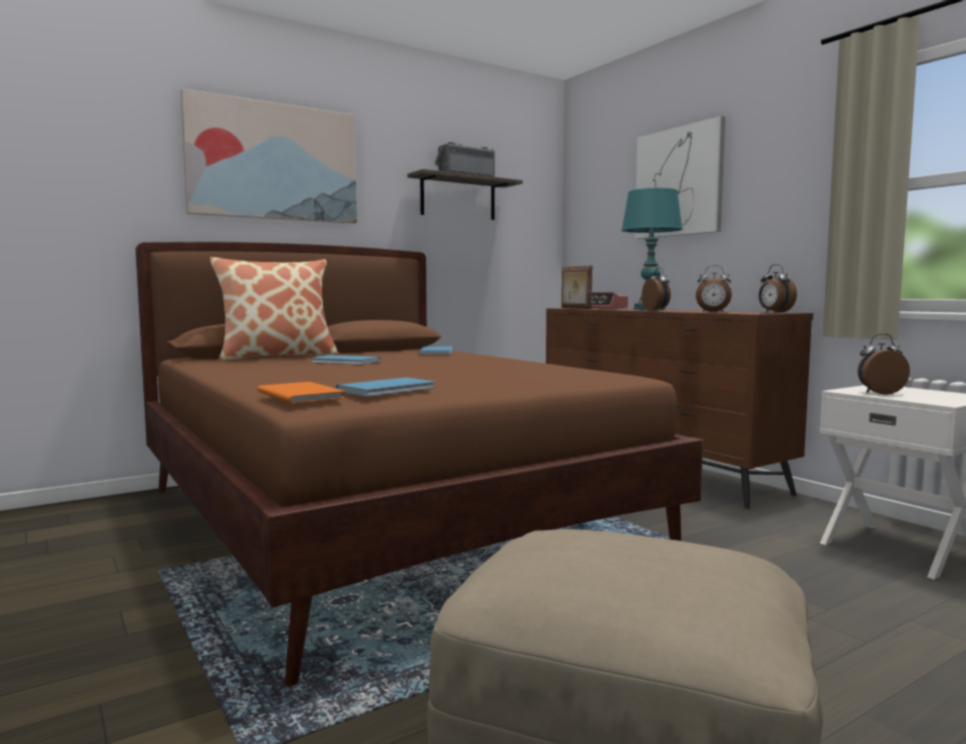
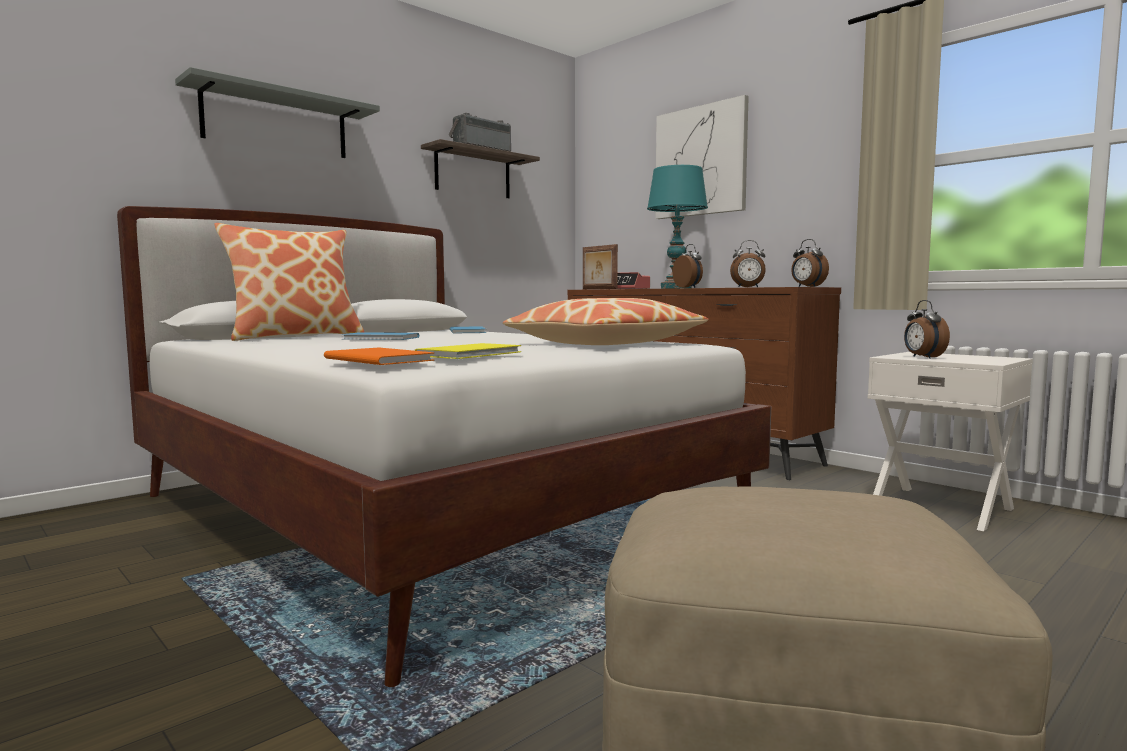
camera: 10 degrees left, 0 degrees up
brown bed [135,242,703,686] -> white bed [117,206,771,687]
picture [180,89,357,224] -> grey shelf [175,67,380,158]
blue book [336,377,436,397] -> yellow book [414,343,521,359]
alarm clock [857,334,910,395] -> alarm clock turned 90 degrees counterclockwise [904,300,950,359]
none -> pillow [503,298,708,345]

